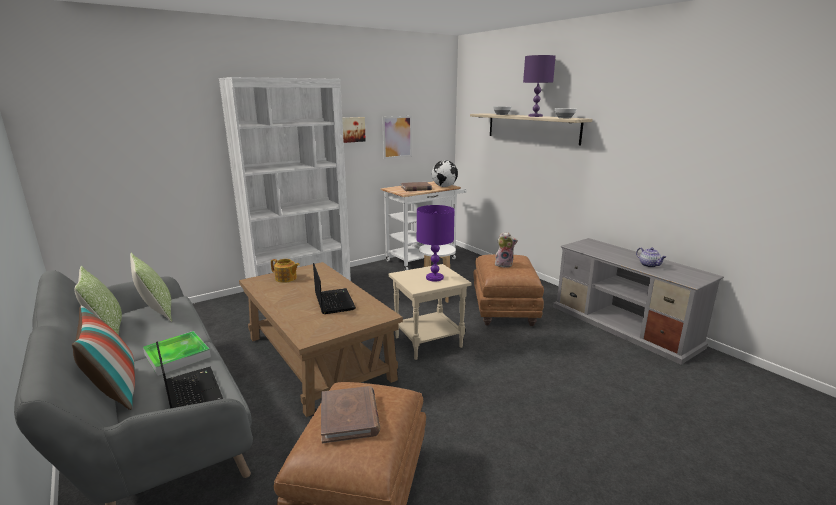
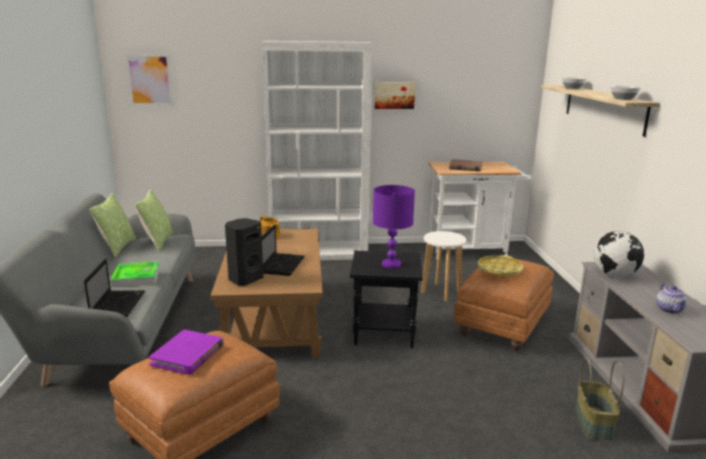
camera: 30 degrees right, 0 degrees up
pillow [72,305,135,410] -> none
brown book [321,386,380,443] -> purple book [149,329,224,375]
picture [382,116,412,159] -> picture moved to [125,54,173,105]
beige side table [389,264,471,360] -> black side table [350,251,423,348]
globe [432,160,458,187] -> globe moved to [593,231,644,277]
plush toy [495,232,518,268] -> yellow tray [478,255,523,276]
purple table lamp [523,55,555,117] -> none
none -> black speaker [225,218,263,286]
none -> basket [575,358,624,441]

